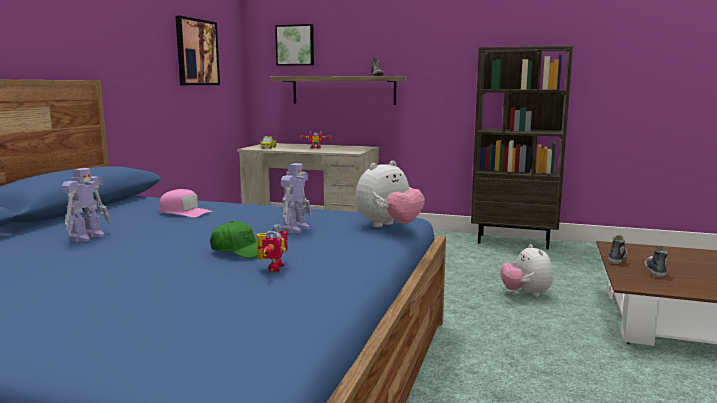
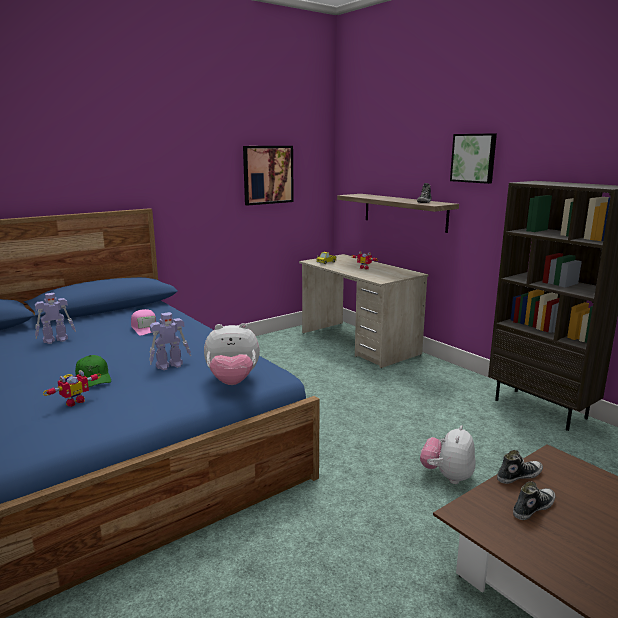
camera: 35 degrees right, 5 degrees up
picture [275,24,314,66] -> picture moved to [450,133,497,184]

